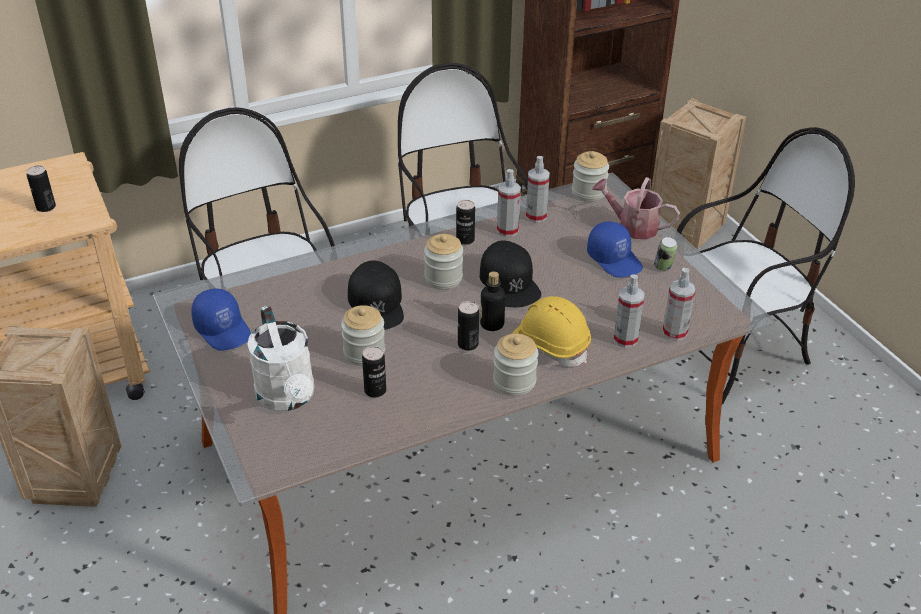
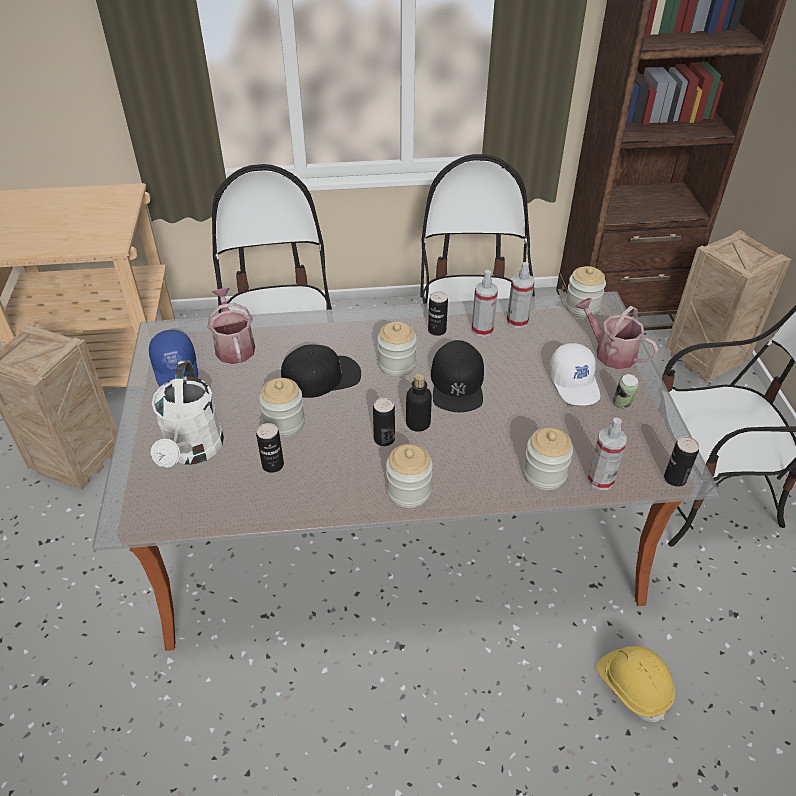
camera: 20 degrees right, 5 degrees up
can [26,165,56,212] -> can moved to [664,436,699,487]
black cap [348,261,404,330] -> black cap turned 120 degrees counterclockwise [281,344,361,398]
yellow hard hat [512,296,591,367] -> yellow hard hat moved to [597,646,675,722]
blue cap [587,222,643,277] -> white cap [549,343,601,406]
spray bottle [613,275,644,348] -> jar [523,427,573,490]
none -> watering can [207,288,255,364]

